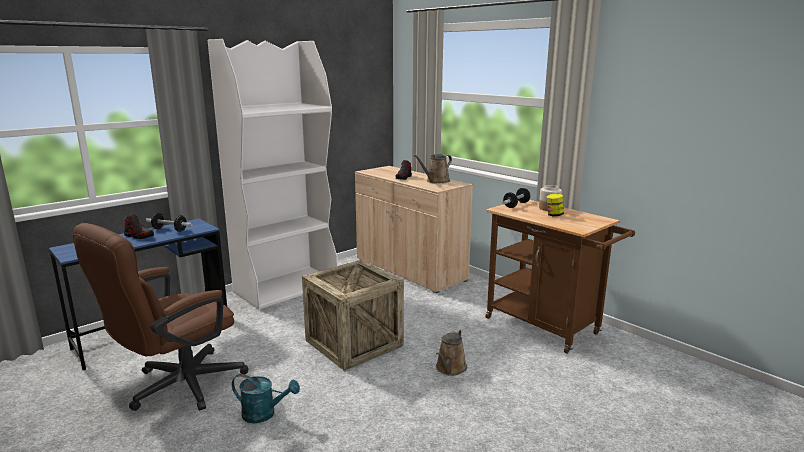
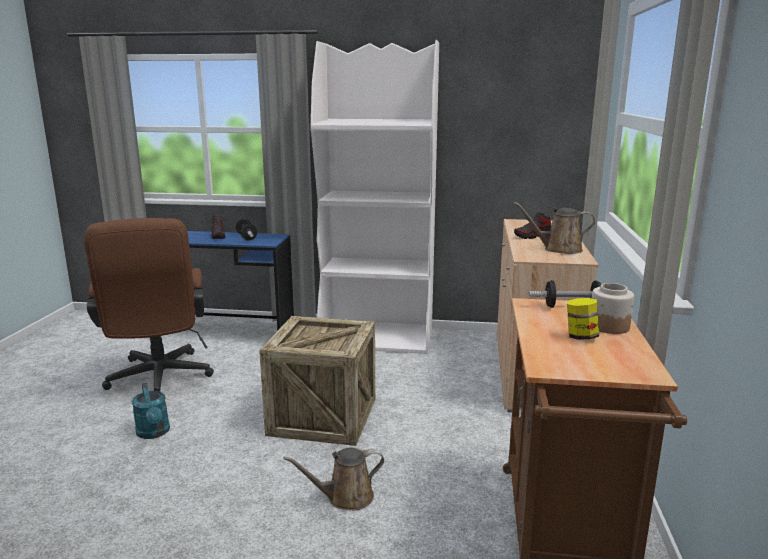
camera: 50 degrees right, 0 degrees up
brown office chair [73,223,248,411] -> brown office chair turned 105 degrees counterclockwise [84,218,214,392]

